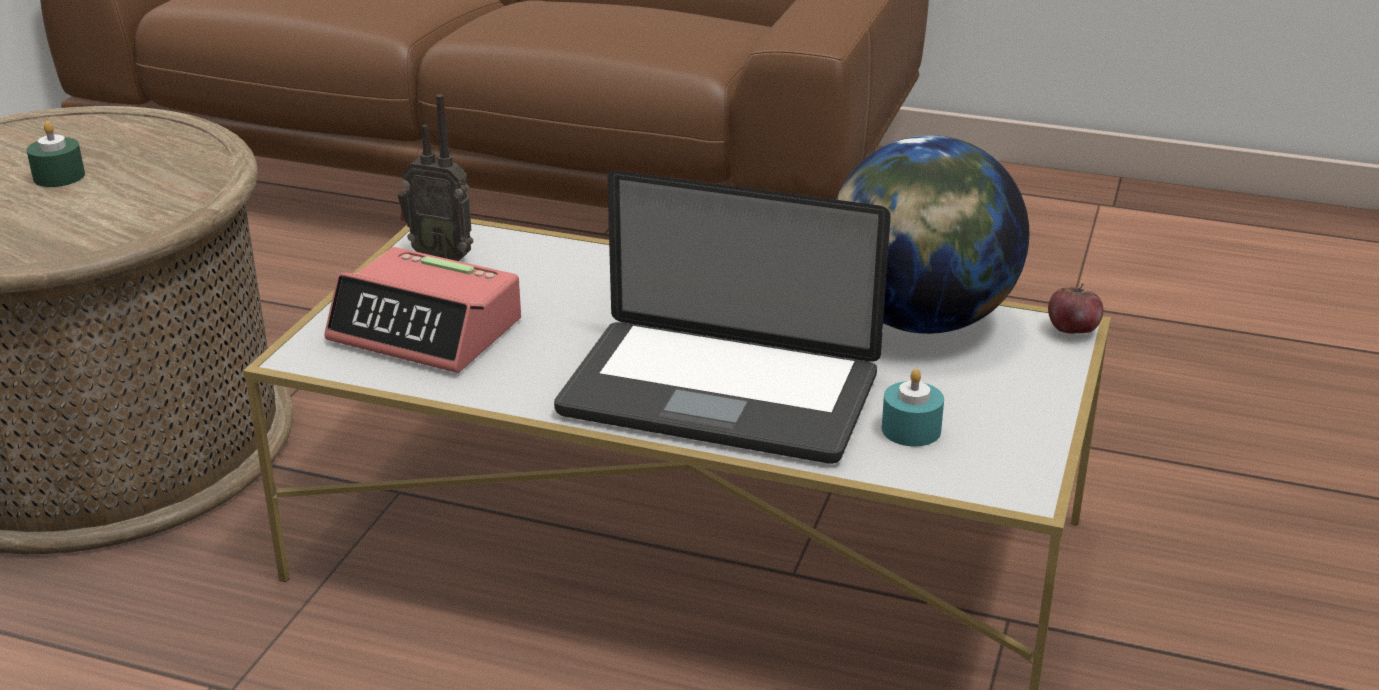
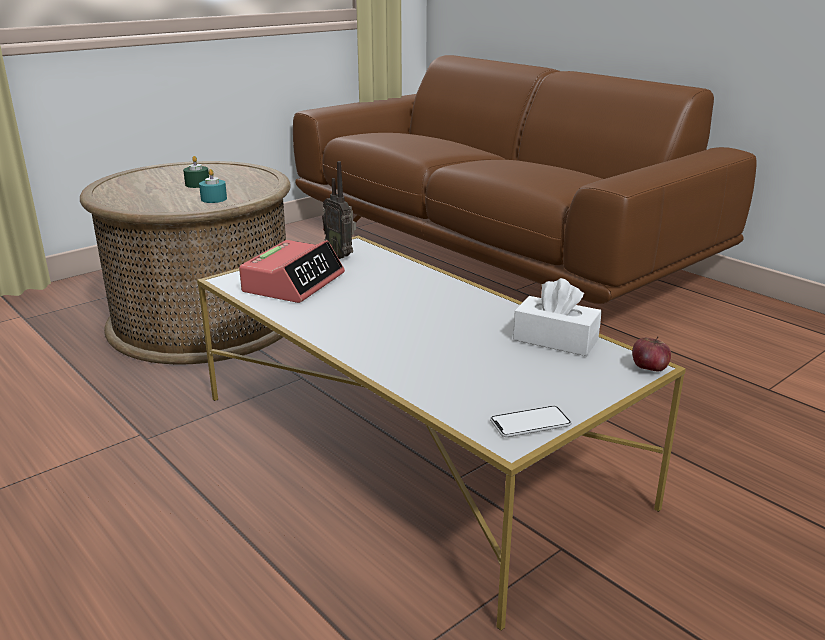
camera: 30 degrees right, 5 degrees down
alarm clock [325,247,521,373] -> alarm clock turned 120 degrees counterclockwise [239,240,345,303]
laptop [554,171,891,464] -> none
globe [836,135,1029,334] -> white tissue box [513,278,602,356]
turquoise candle [882,369,944,447] -> turquoise candle moved to [199,169,227,203]
none -> phone [490,406,572,437]

